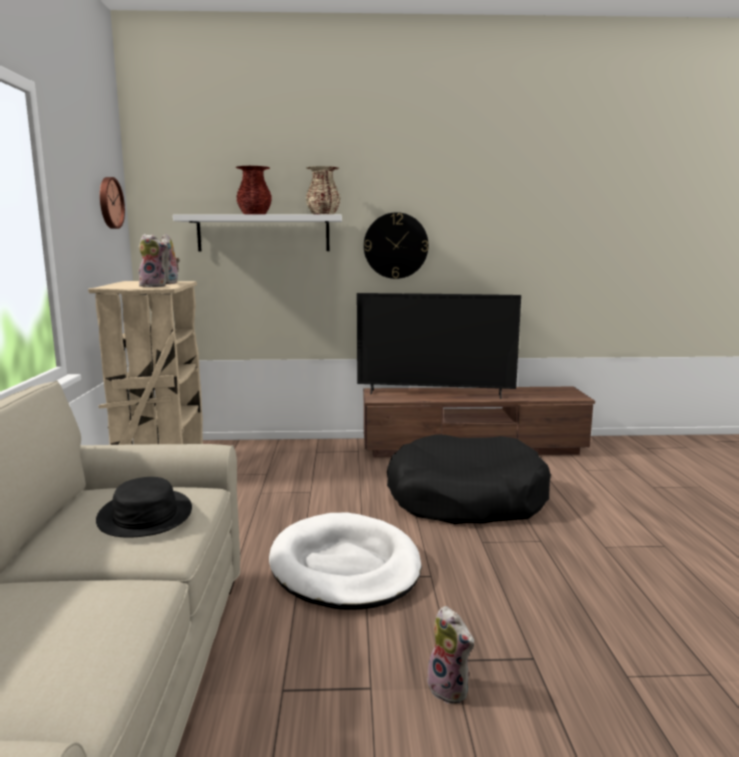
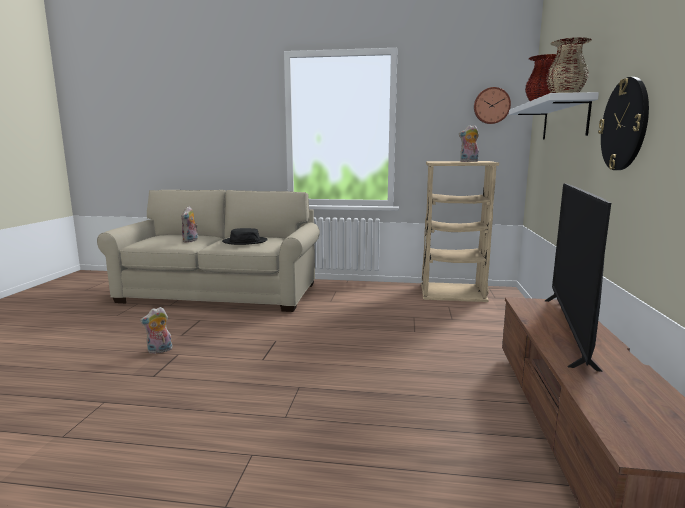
camera: 100 degrees right, 0 degrees up
plush toy [138,234,168,287] -> plush toy moved to [181,206,198,243]
white dog bed [269,513,422,610] -> none
black dog bed [387,434,551,524] -> none

